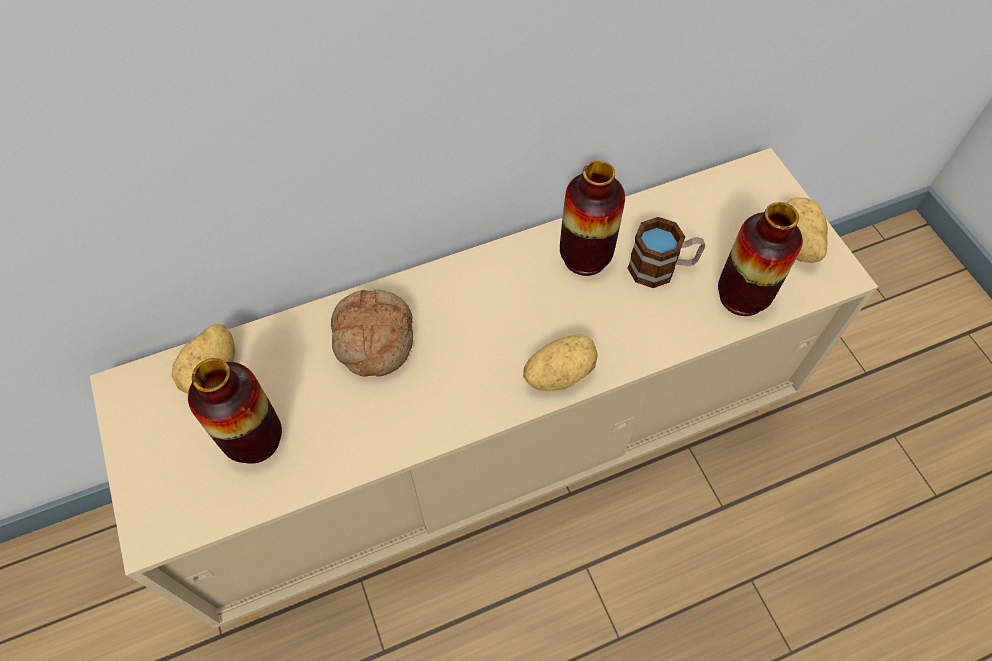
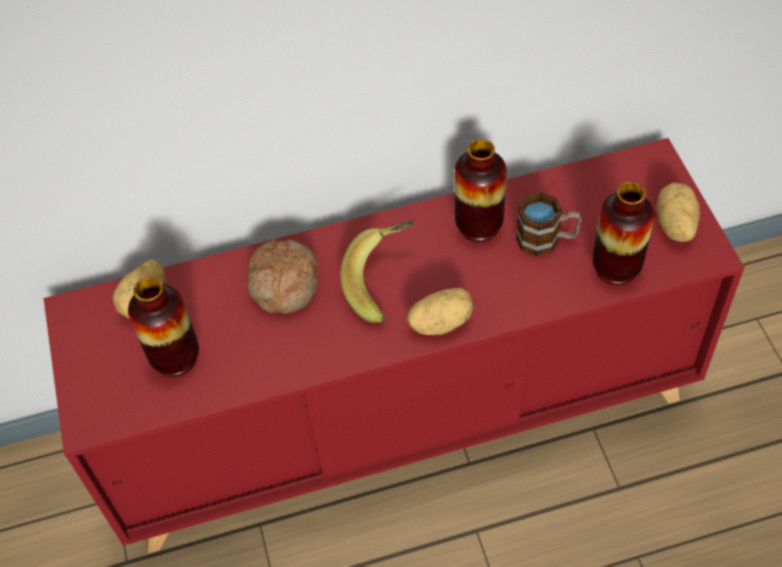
camera: 10 degrees right, 5 degrees down
beige cabinet [90,148,878,629] -> red cabinet [44,138,745,553]
none -> banana [340,221,414,323]

